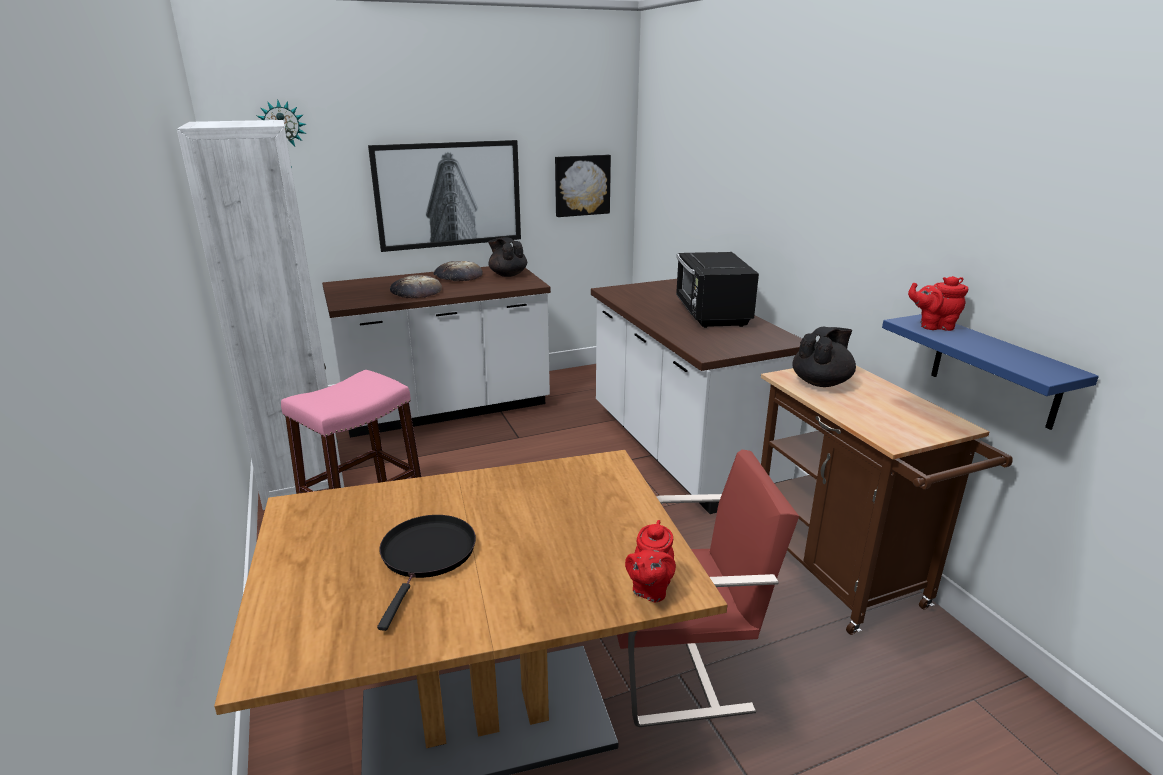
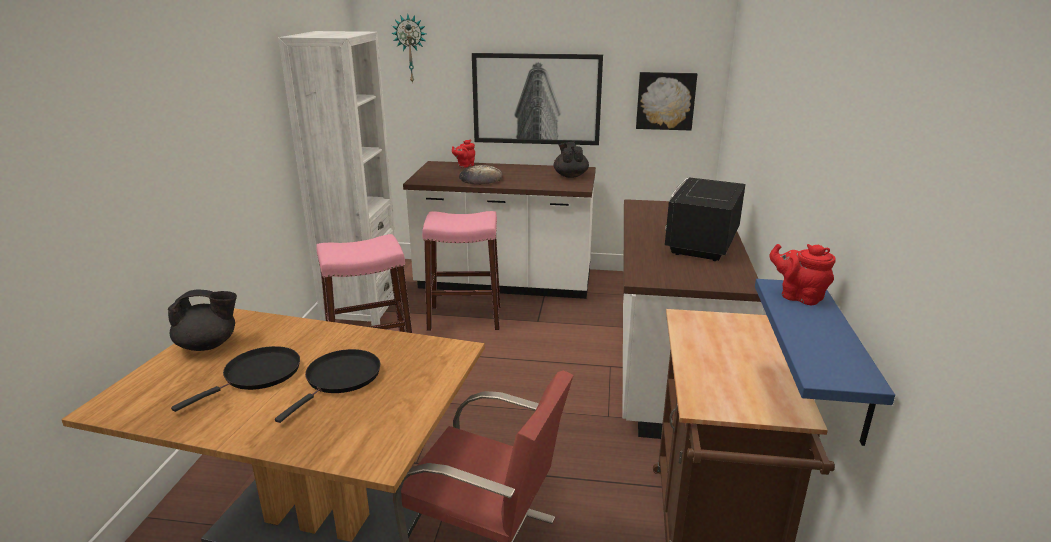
camera: 30 degrees right, 0 degrees up
bread [434,261,483,282] -> none
red teapot [625,520,676,602] -> red teapot moved to [452,140,475,168]
black teapot [792,327,856,387] -> black teapot moved to [168,290,237,351]
none -> black frying pan [275,349,380,423]
none -> pink stool [422,211,500,331]

